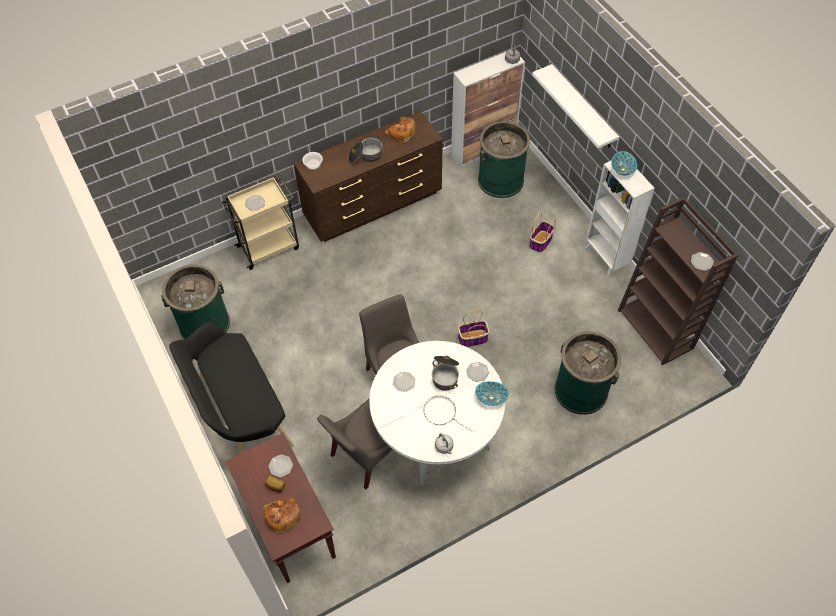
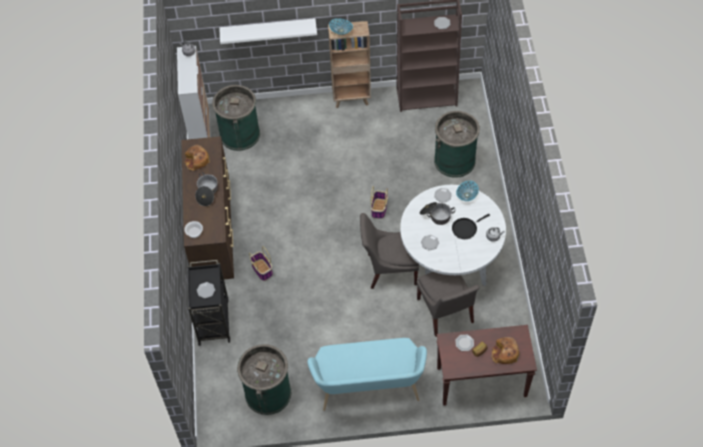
camera: 65 degrees left, 0 degrees up
black bench [169,322,294,453] -> turquoise bench [307,338,427,411]
beige cart [222,176,299,270] -> black cart [187,260,231,346]
white frying pan [423,396,475,432] -> black frying pan [452,214,490,239]
basket [529,213,556,252] -> basket moved to [249,246,273,281]
white bookcase [585,160,655,276] -> brown bookcase [328,21,371,108]

